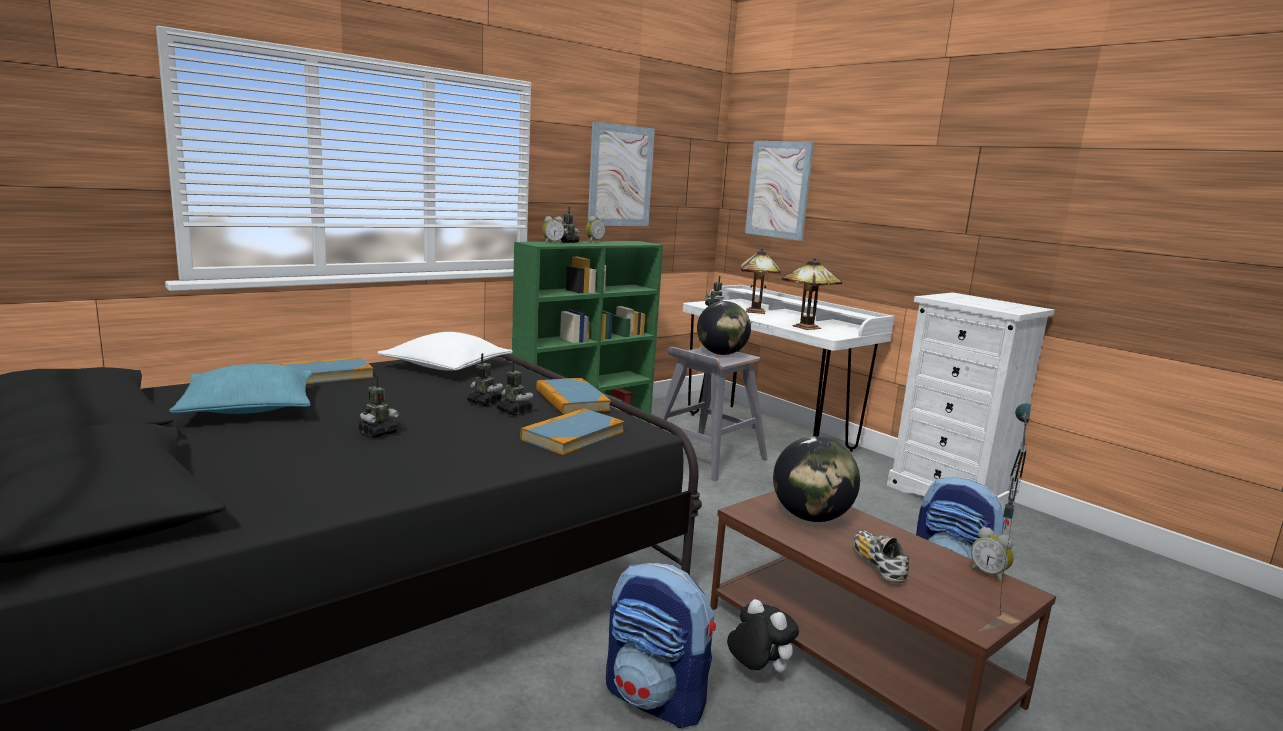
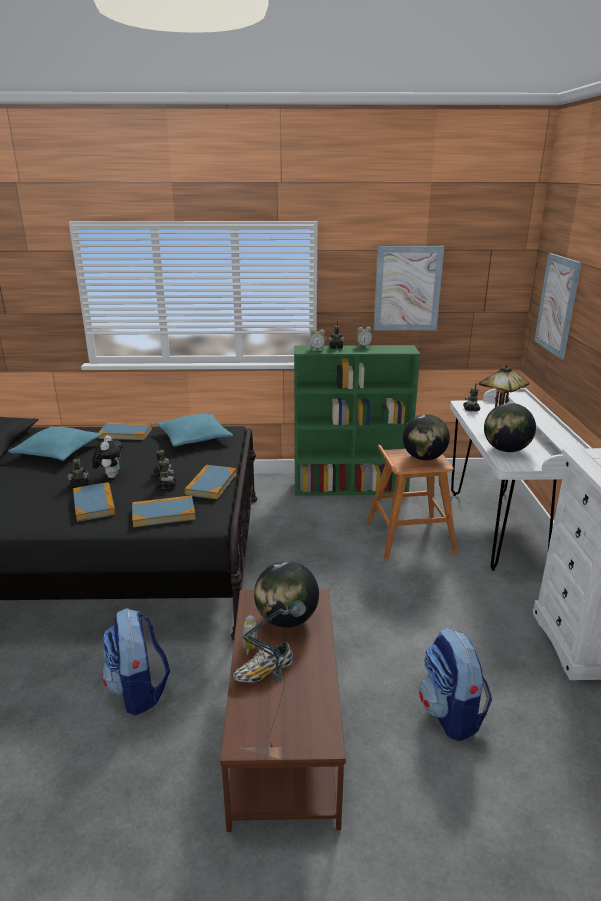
camera: 40 degrees right, 10 degrees up
white pillow [377,332,513,371] -> turquoise pillow [157,414,233,446]
grey stool [656,347,768,481] -> brown stool [367,445,457,560]
plush toy [727,599,799,677] -> plush toy moved to [92,435,123,478]
table lamp [782,258,842,330] -> globe [484,403,536,452]
shoe [854,530,909,583] -> shoe turned 150 degrees counterclockwise [232,642,293,683]
alarm clock [971,527,1014,583] -> alarm clock moved to [243,615,259,656]
none -> book [73,482,116,522]

